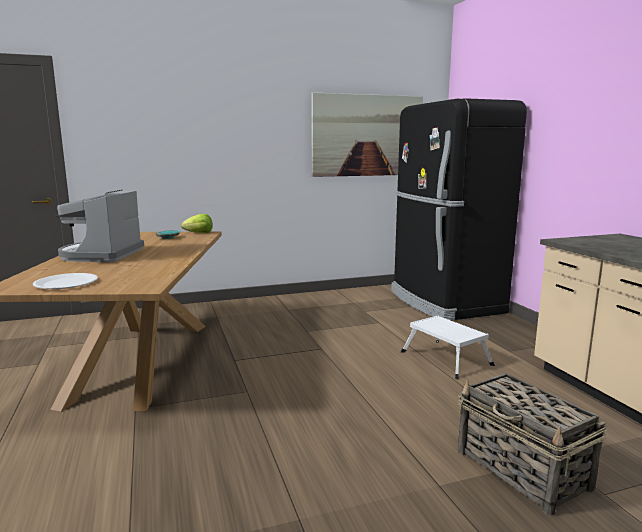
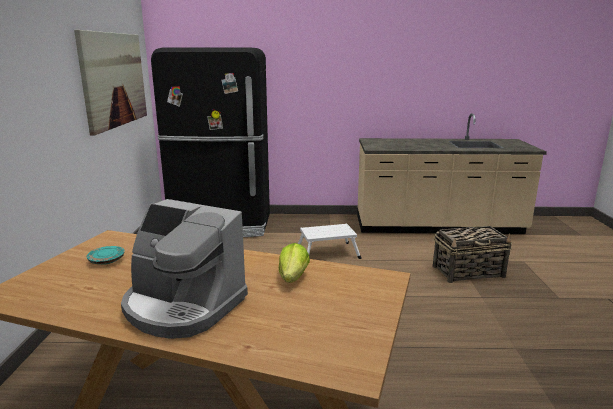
camera: 70 degrees left, 5 degrees up
white plate [33,273,98,289] -> none
lettuce [181,214,212,233] -> lettuce moved to [279,243,310,283]

